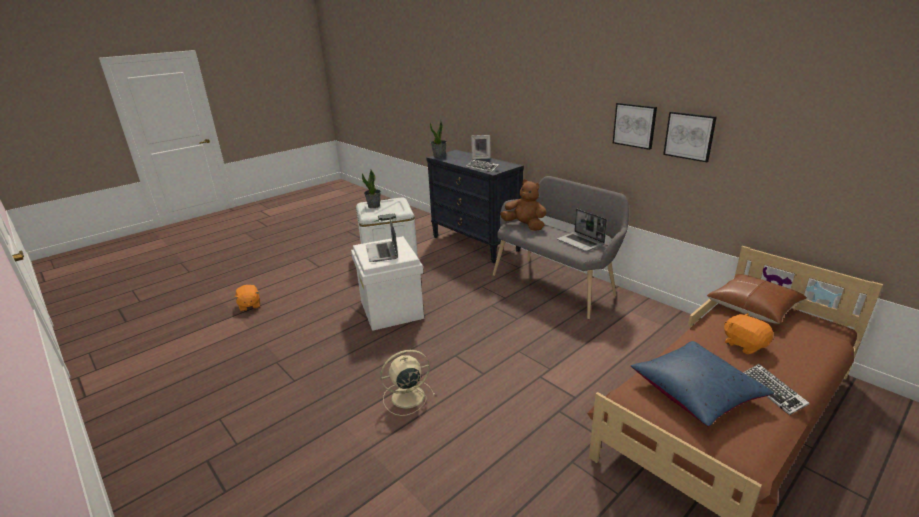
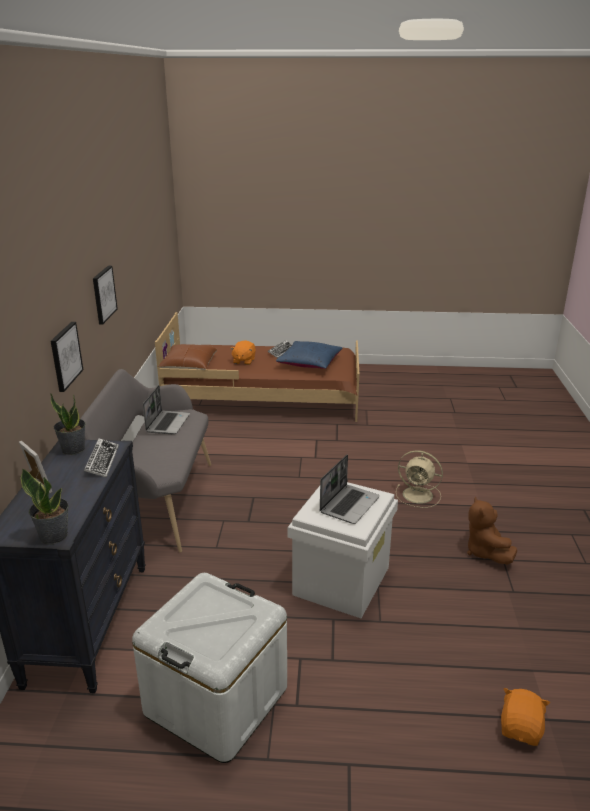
camera: 135 degrees left, 0 degrees up
potted plant [362,170,381,208] -> potted plant moved to [50,393,85,455]
brown plush toy [500,179,546,231] -> brown plush toy moved to [467,496,517,565]
picture [663,111,717,162] -> picture moved to [51,322,83,392]

